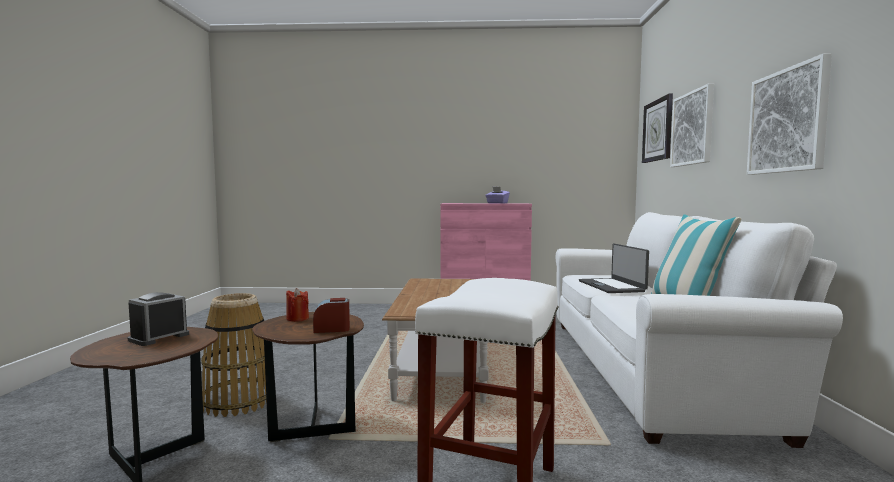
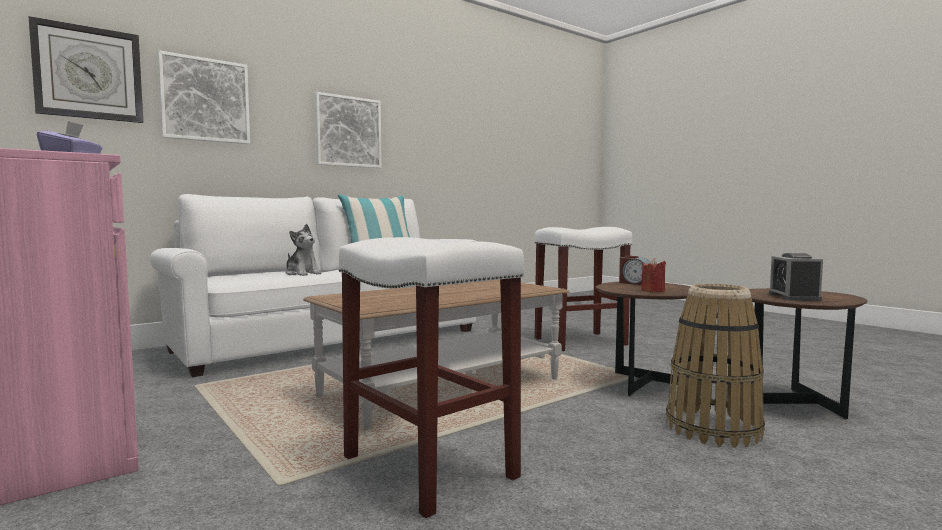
camera: 130 degrees left, 0 degrees up
alarm clock [128,292,189,346] -> alarm clock turned 105 degrees clockwise [769,253,823,301]
laptop [579,243,649,293] -> plush toy [286,224,322,276]
none -> white stool [339,237,524,518]

